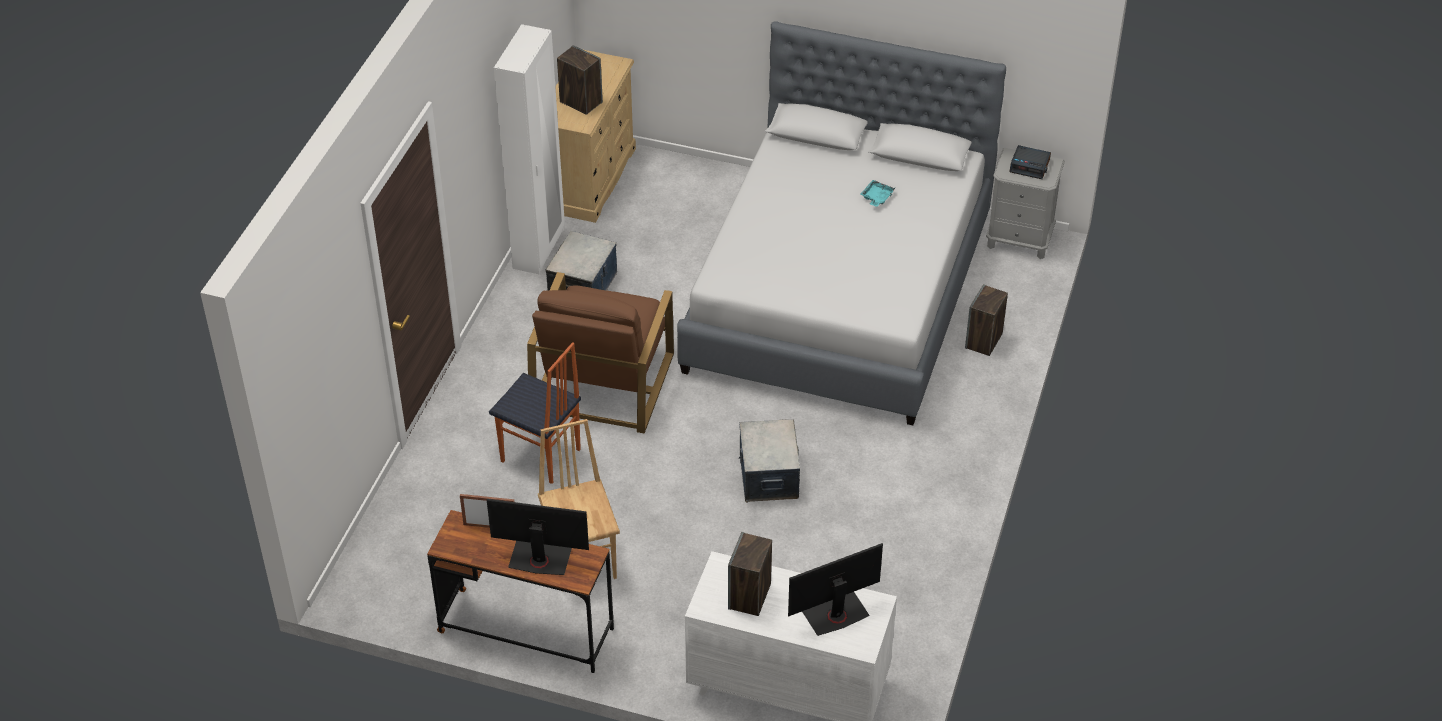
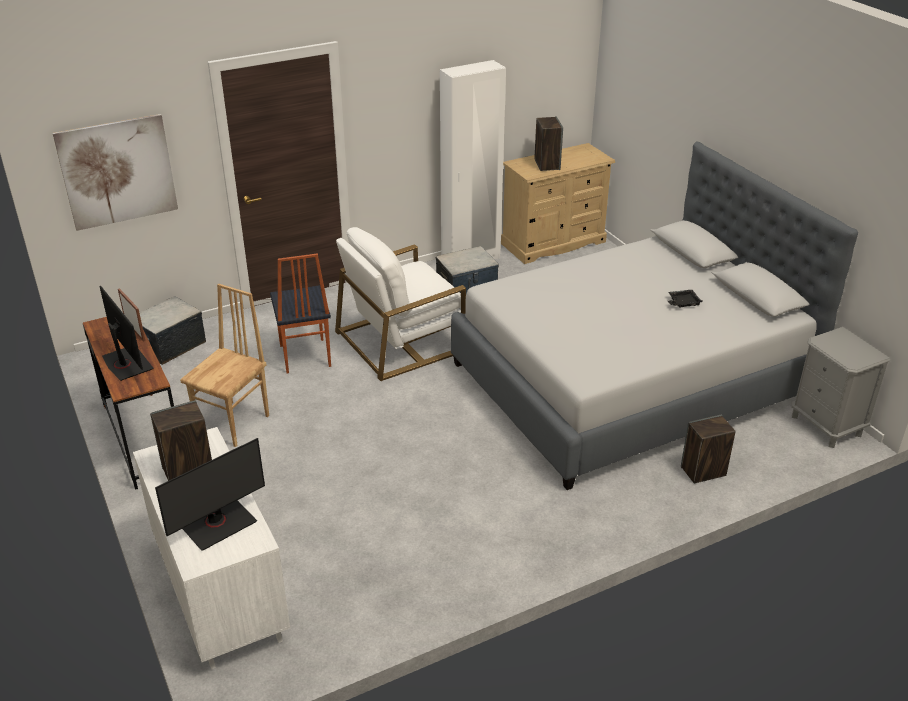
camera: 45 degrees right, 10 degrees down
brown armchair [527,272,674,434] -> white armchair [335,227,466,381]
storage box [739,419,800,503] -> storage box moved to [140,296,206,365]
monitor [788,543,883,636] -> monitor turned 120 degrees clockwise [155,438,265,551]
turquoise tray [860,180,895,207] -> black tray [668,290,703,308]
alarm clock [1009,145,1051,179] -> none
none -> picture [53,114,178,231]

